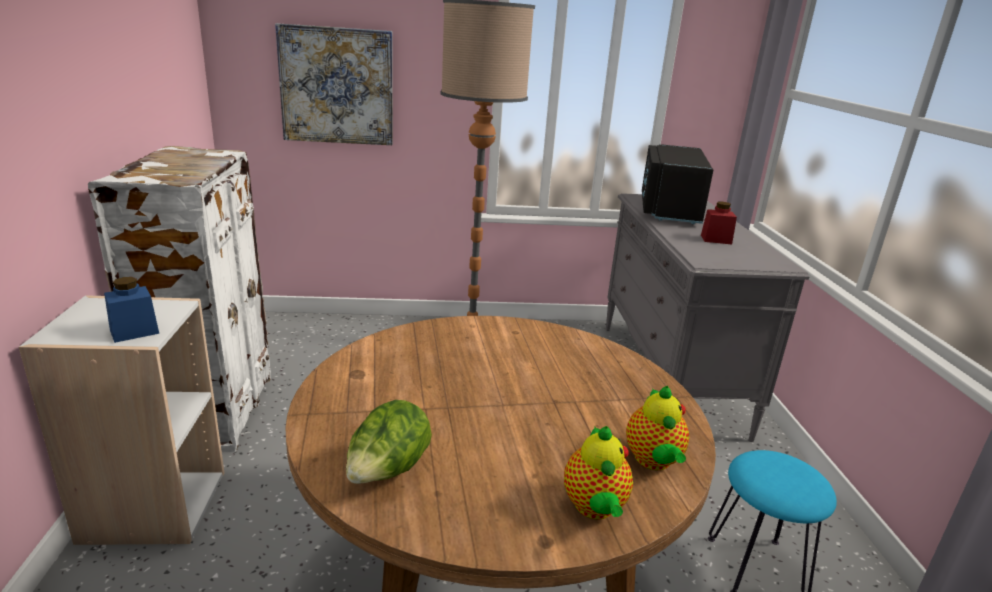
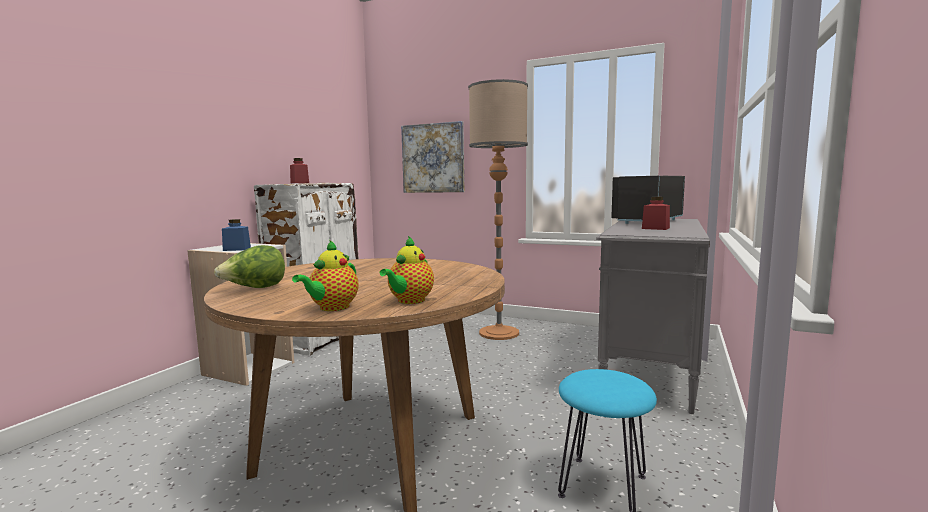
camera: 30 degrees right, 15 degrees down
none -> red jar [290,158,309,183]

